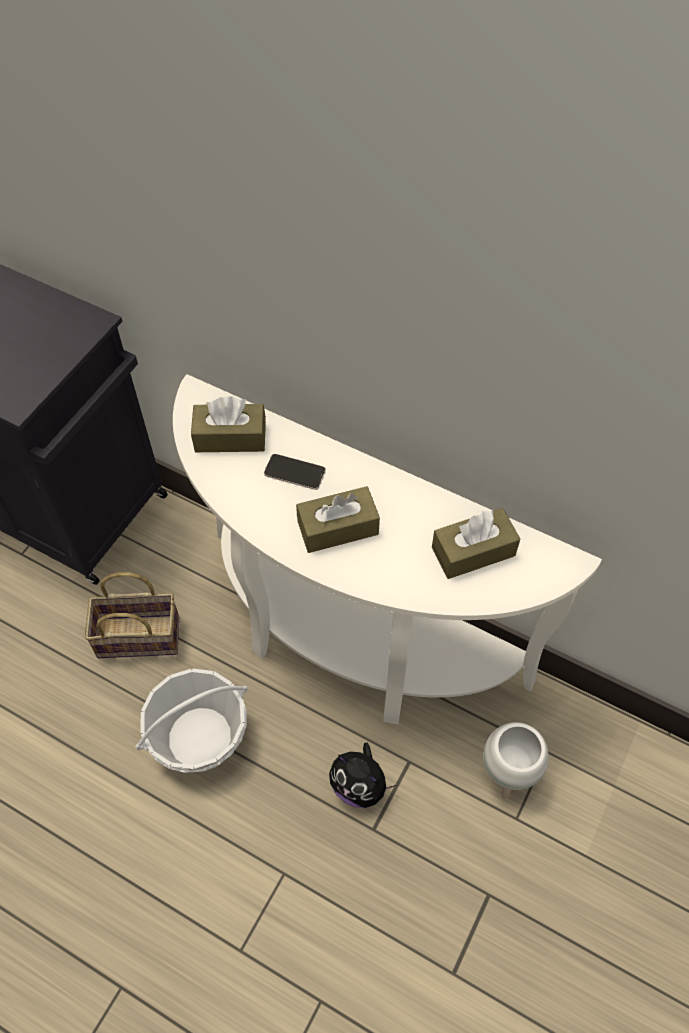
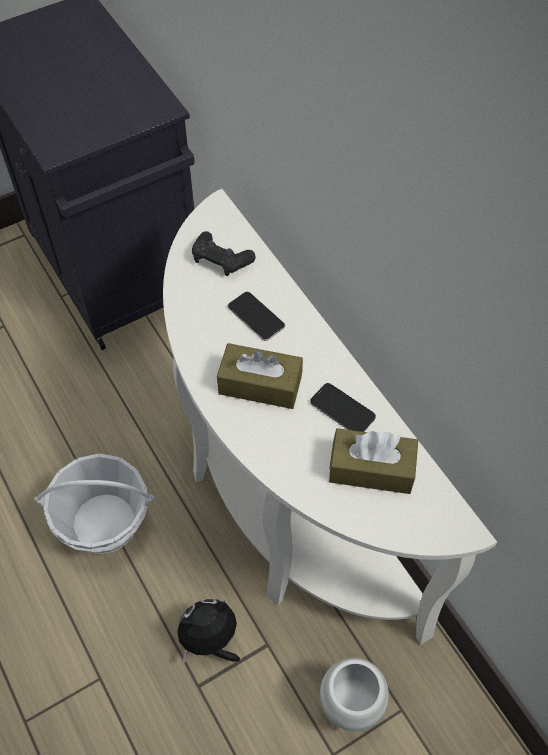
camera: 30 degrees right, 0 degrees up
basket [85,572,179,658] -> none
brown tissue box [191,396,266,452] -> black game controller [192,231,255,276]
plush toy [329,743,396,808] -> plush toy turned 90 degrees clockwise [177,599,240,663]
none -> phone [310,383,376,432]

